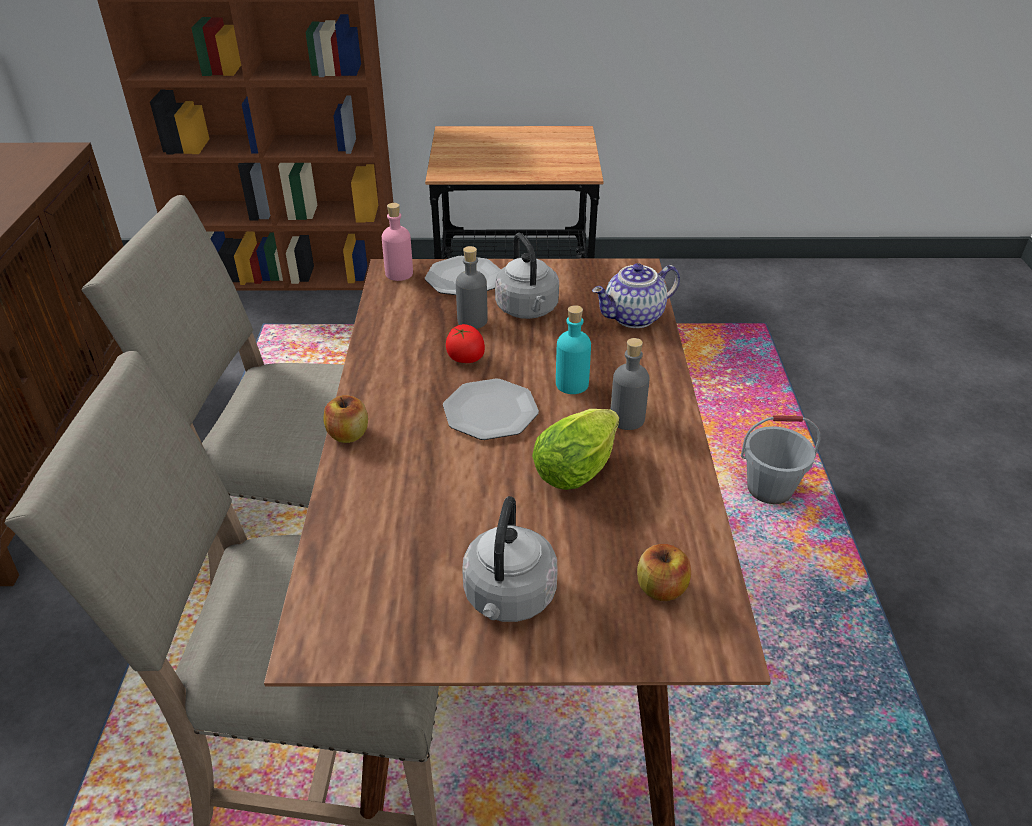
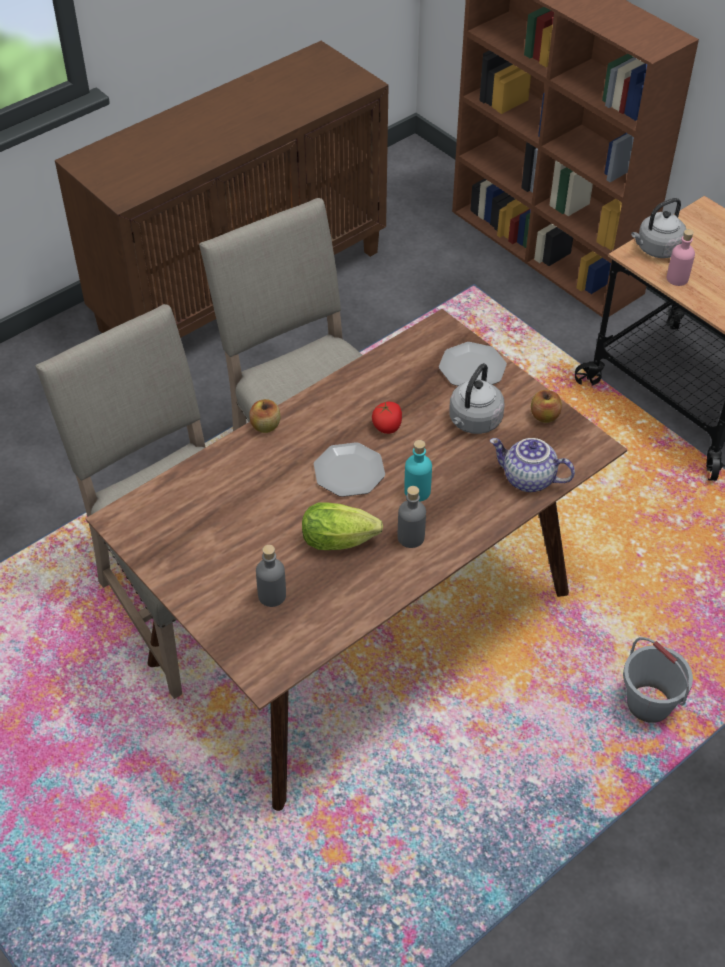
camera: 50 degrees right, 10 degrees up
pink bottle [382,203,413,281] -> pink bottle moved to [666,229,695,286]
grey bottle [456,246,488,329] -> grey bottle moved to [256,545,286,607]
grey kettle [462,496,558,622] -> grey kettle moved to [631,198,686,258]
apple [637,544,691,601] -> apple moved to [531,390,562,423]

